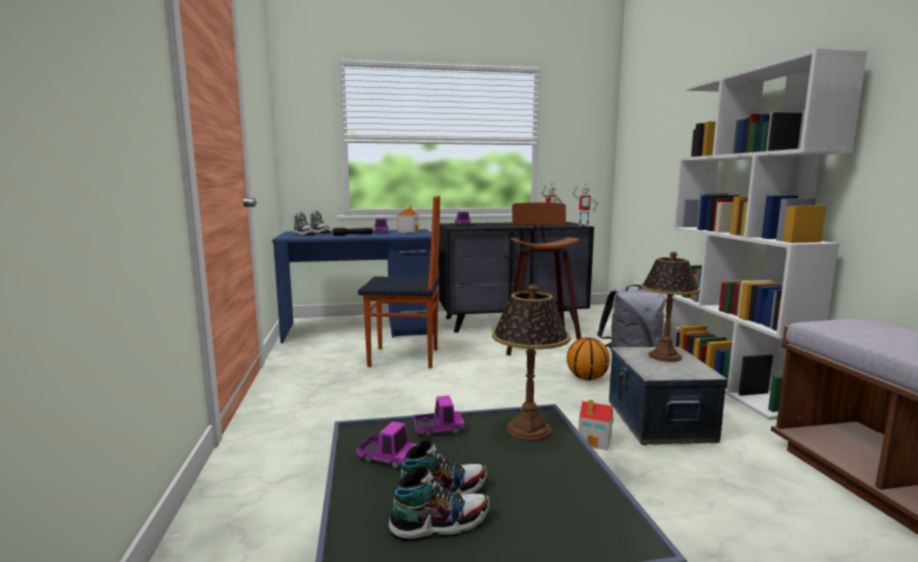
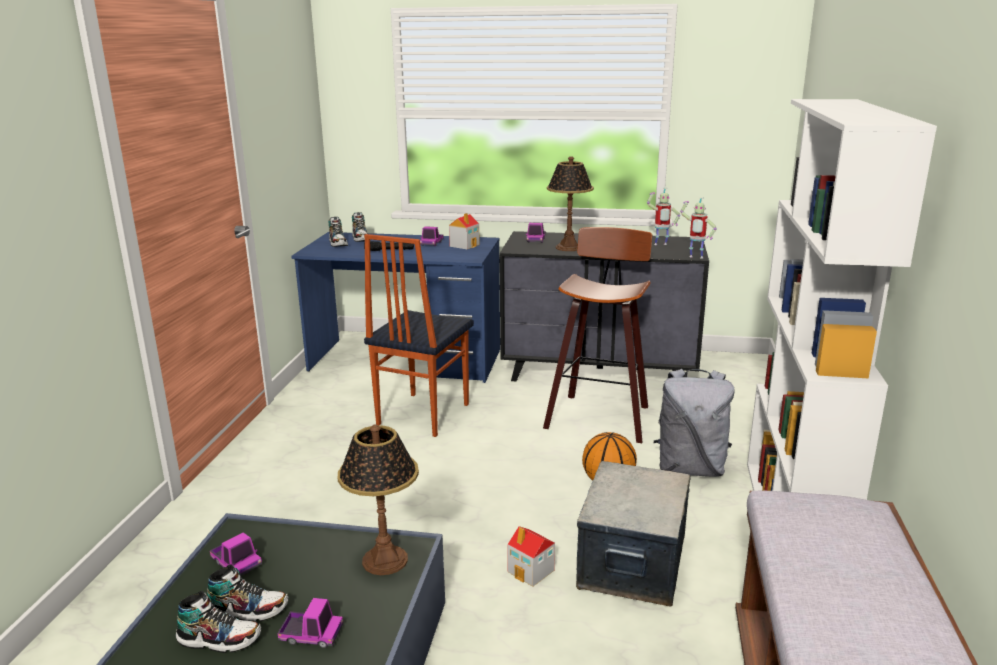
camera: 20 degrees right, 10 degrees up
chair [358,196,440,368] -> chair turned 90 degrees clockwise [364,234,474,437]
toy truck [413,395,465,437] -> toy truck moved to [277,598,343,648]
table lamp [641,252,700,362] -> table lamp moved to [547,156,594,251]

